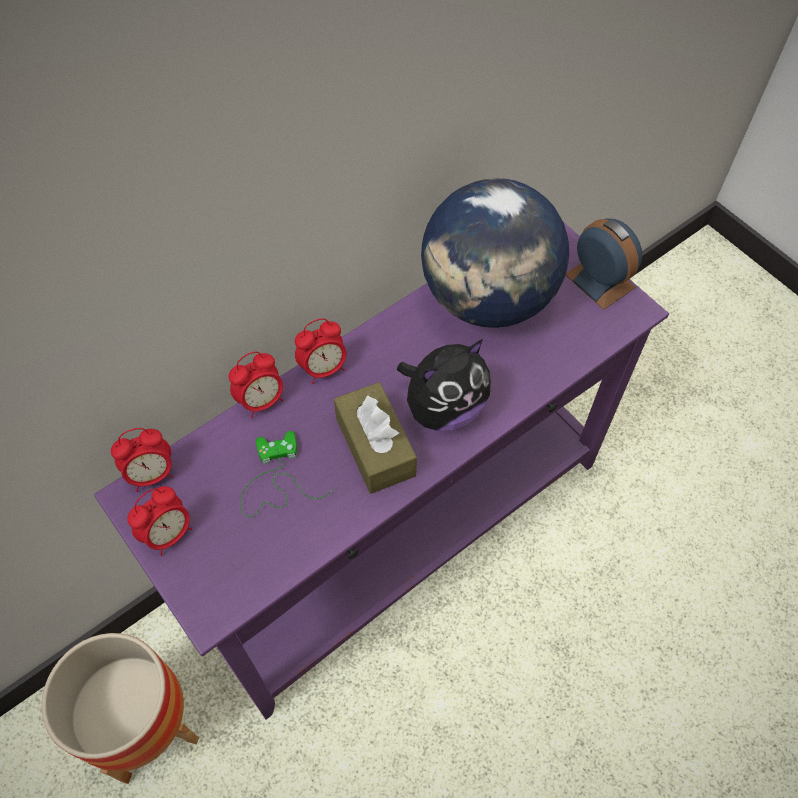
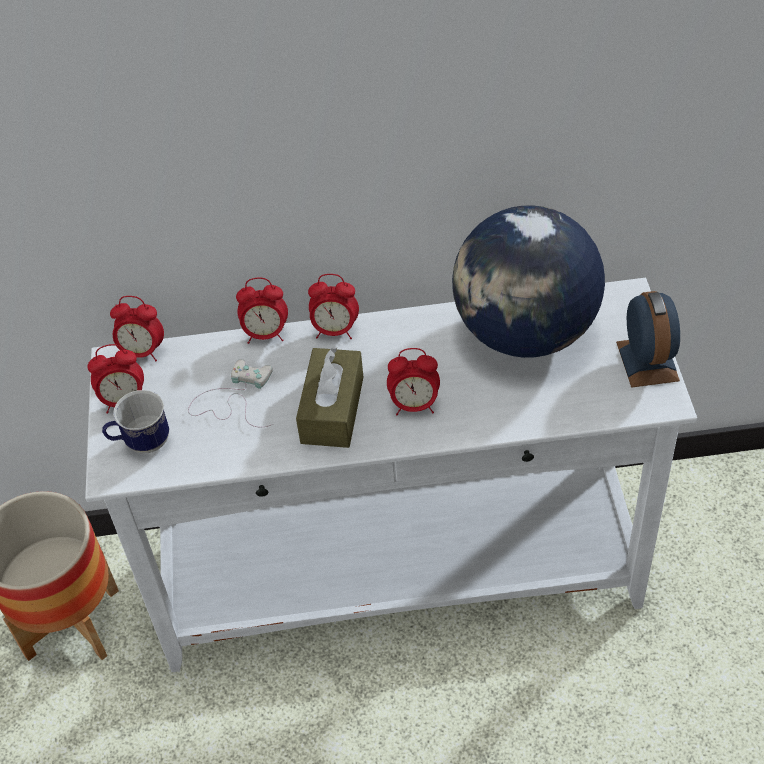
camera: 35 degrees right, 10 degrees down
purple console table [94,222,669,720] -> white console table [85,278,697,672]
green game controller [240,431,334,517] -> white game controller [188,359,273,427]
plush toy [397,339,491,431] -> alarm clock [387,348,440,415]
none -> mug [102,390,169,453]

